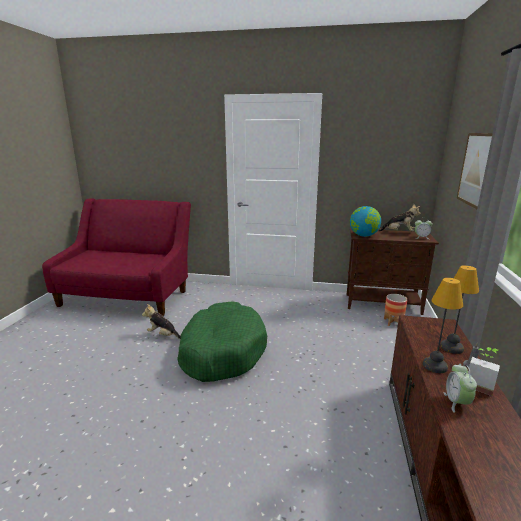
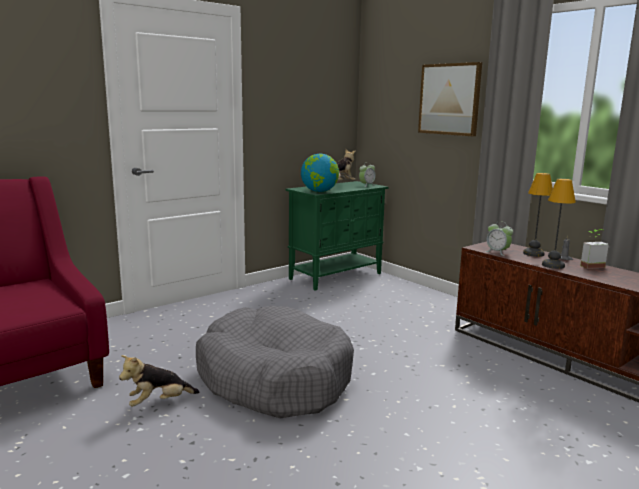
camera: 50 degrees left, 5 degrees down
green dog bed [177,301,267,382] -> grey dog bed [196,306,354,418]
brown cabinet [347,229,439,315] -> green cabinet [285,181,389,291]
planter [384,294,407,326] -> none
alarm clock [443,364,477,413] -> alarm clock moved to [485,221,513,256]

